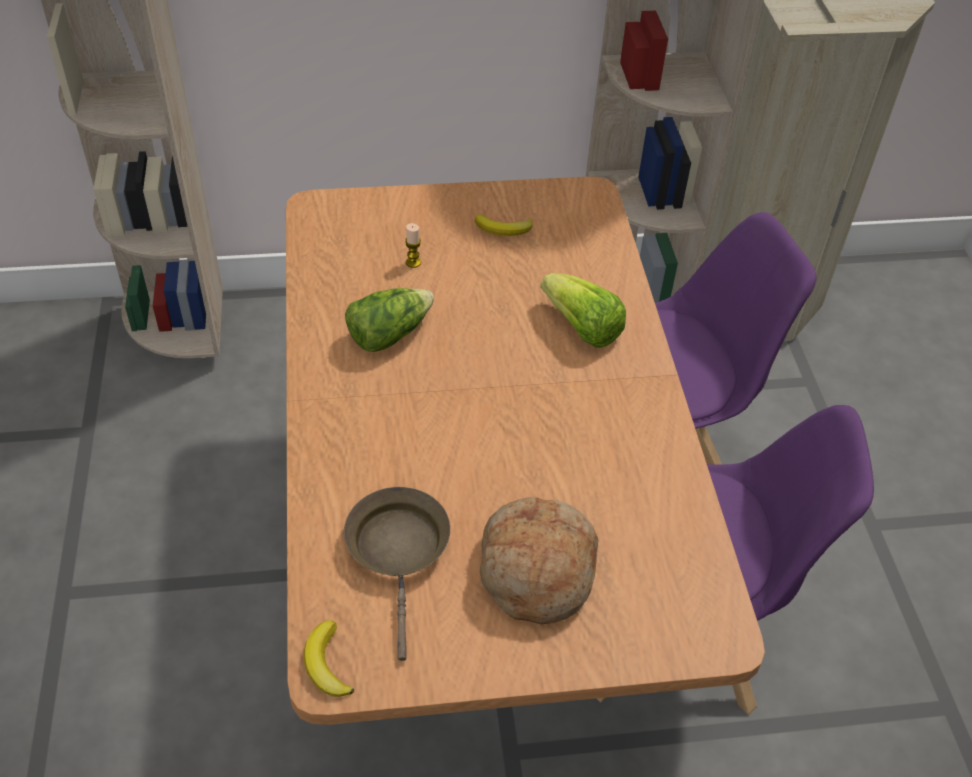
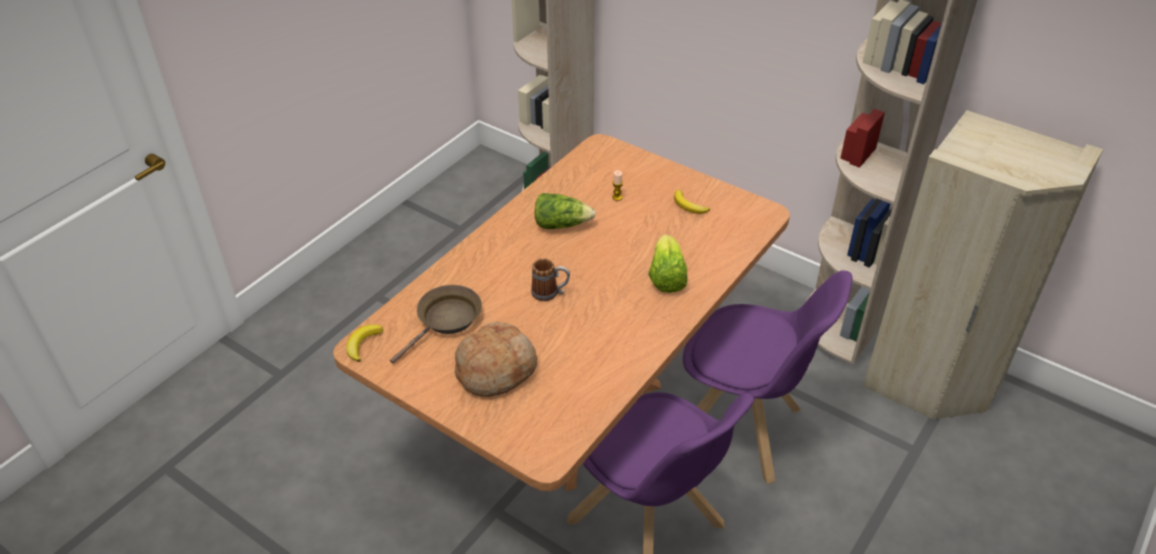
camera: 45 degrees right, 5 degrees down
none -> mug [531,258,570,301]

